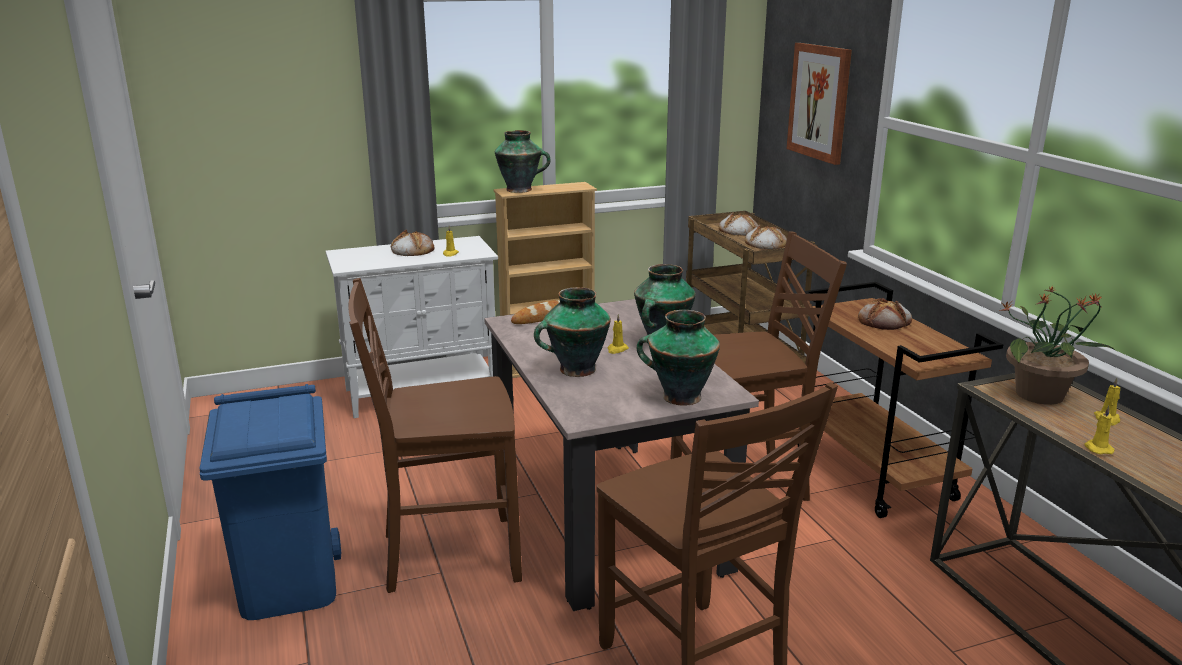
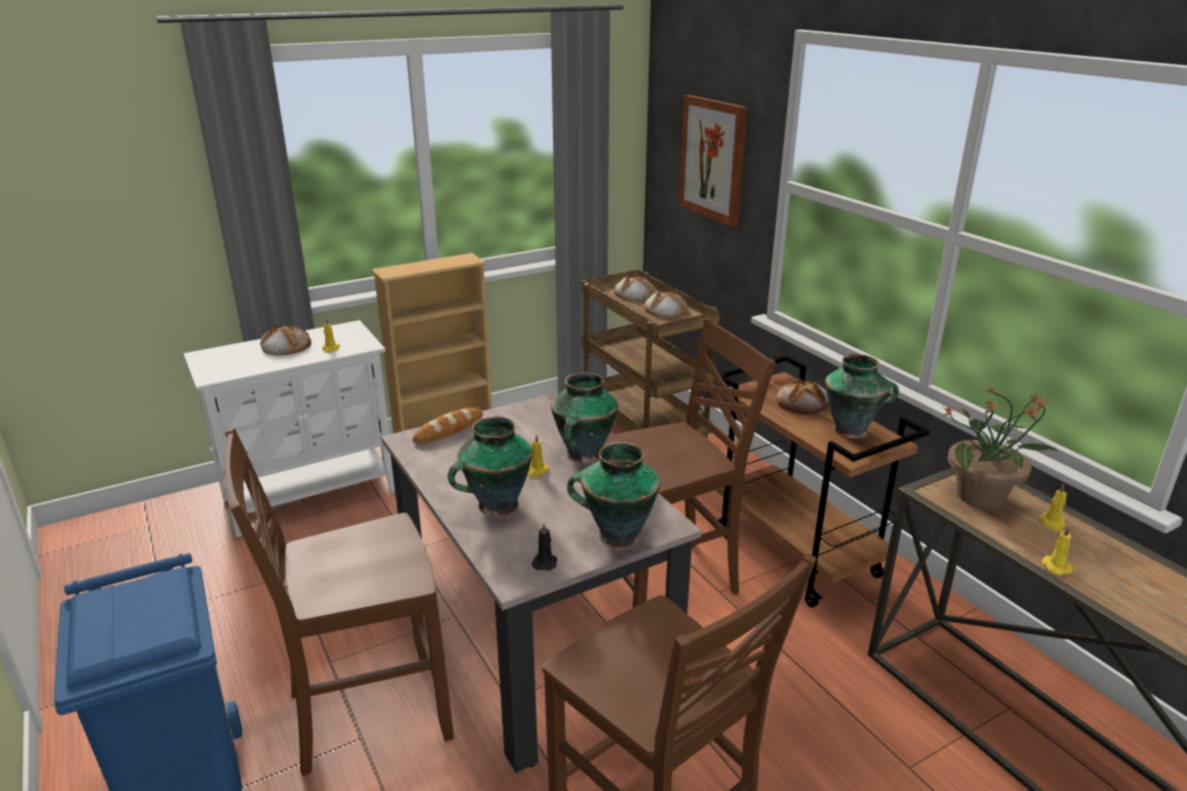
camera: 10 degrees left, 5 degrees up
vase [495,130,551,193] -> vase moved to [825,354,899,438]
none -> black candle [532,523,557,571]

